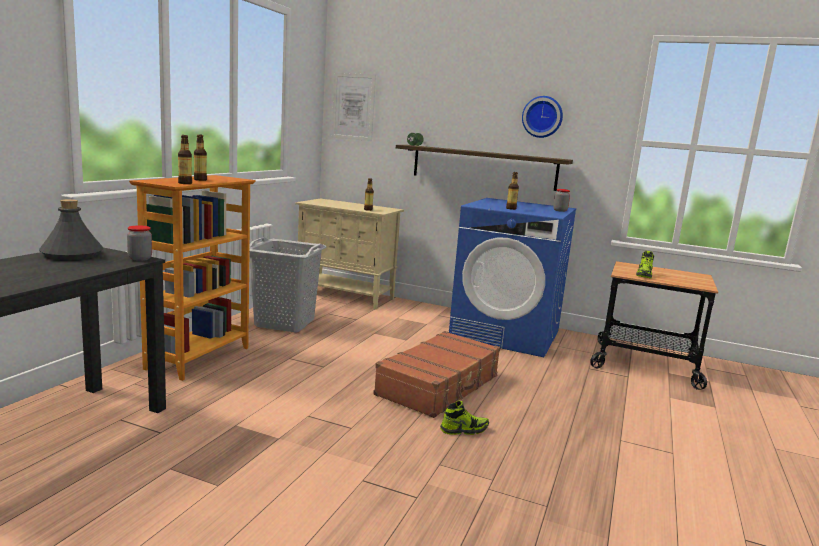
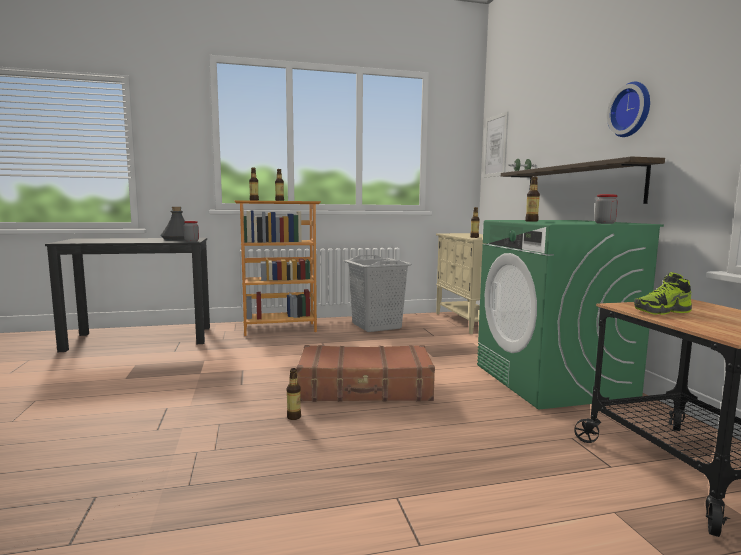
camera: 55 degrees right, 5 degrees down
shoe [440,401,489,435] -> bottle [287,368,301,420]
blue washing machine [449,198,576,357] -> green washing machine [477,220,664,409]

